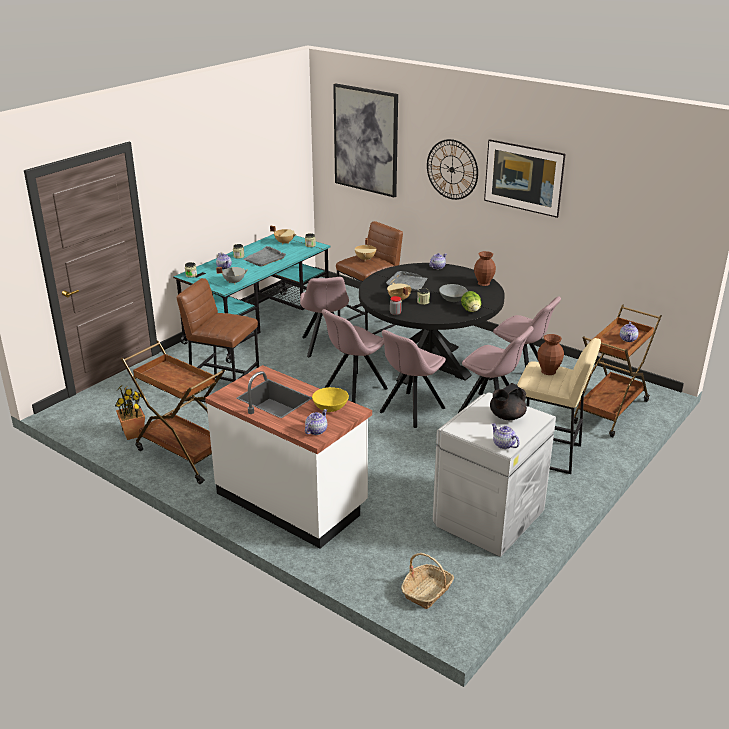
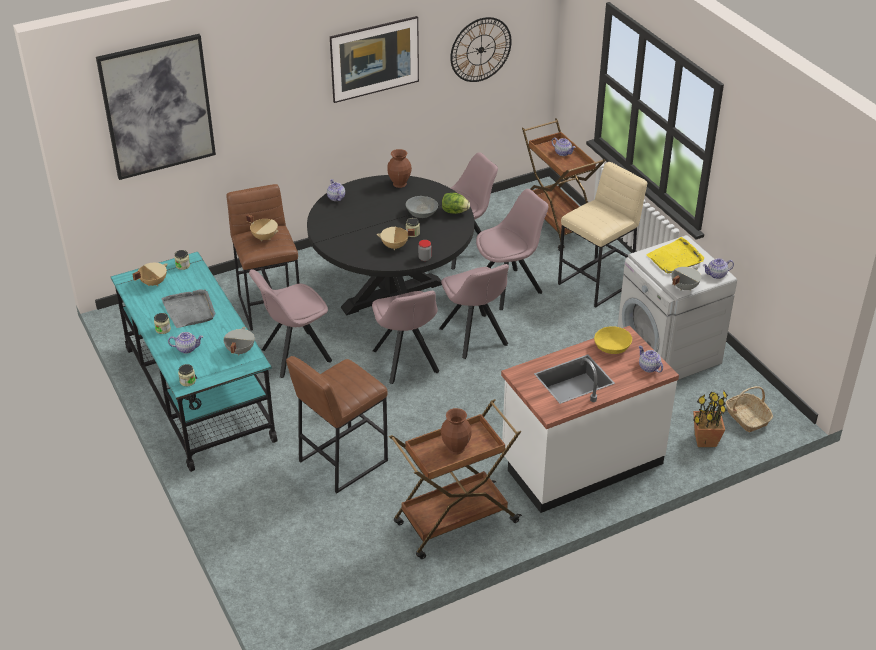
camera: 65 degrees left, 10 degrees up
potted plant [115,384,145,440] -> potted plant moved to [693,391,728,447]
pink chair [300,277,349,357] -> pink chair turned 135 degrees clockwise [249,269,332,378]
grey tray [386,271,427,291] -> none
wall clock [427,139,478,200] -> wall clock moved to [450,17,512,82]
black teapot [490,383,527,420] -> yellow tray [646,237,704,273]
brown vase [538,334,564,375] -> brown vase moved to [441,408,472,455]
none -> grey cooking pot [672,267,701,291]

